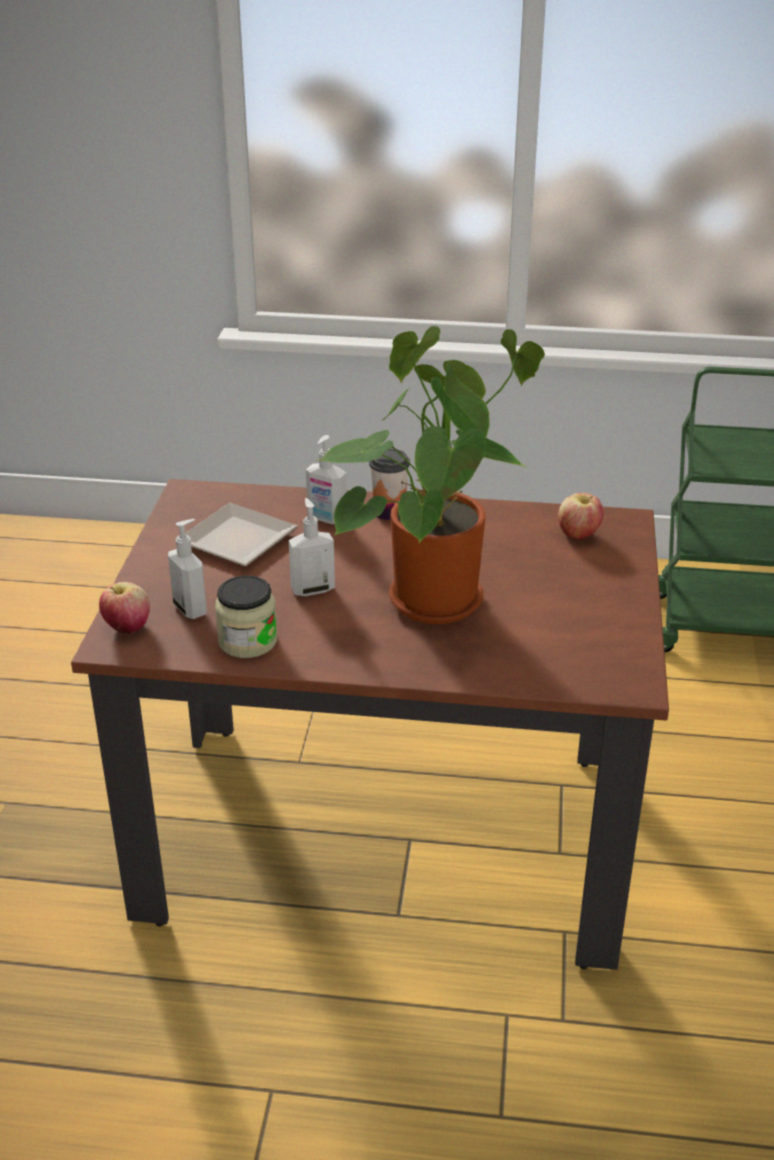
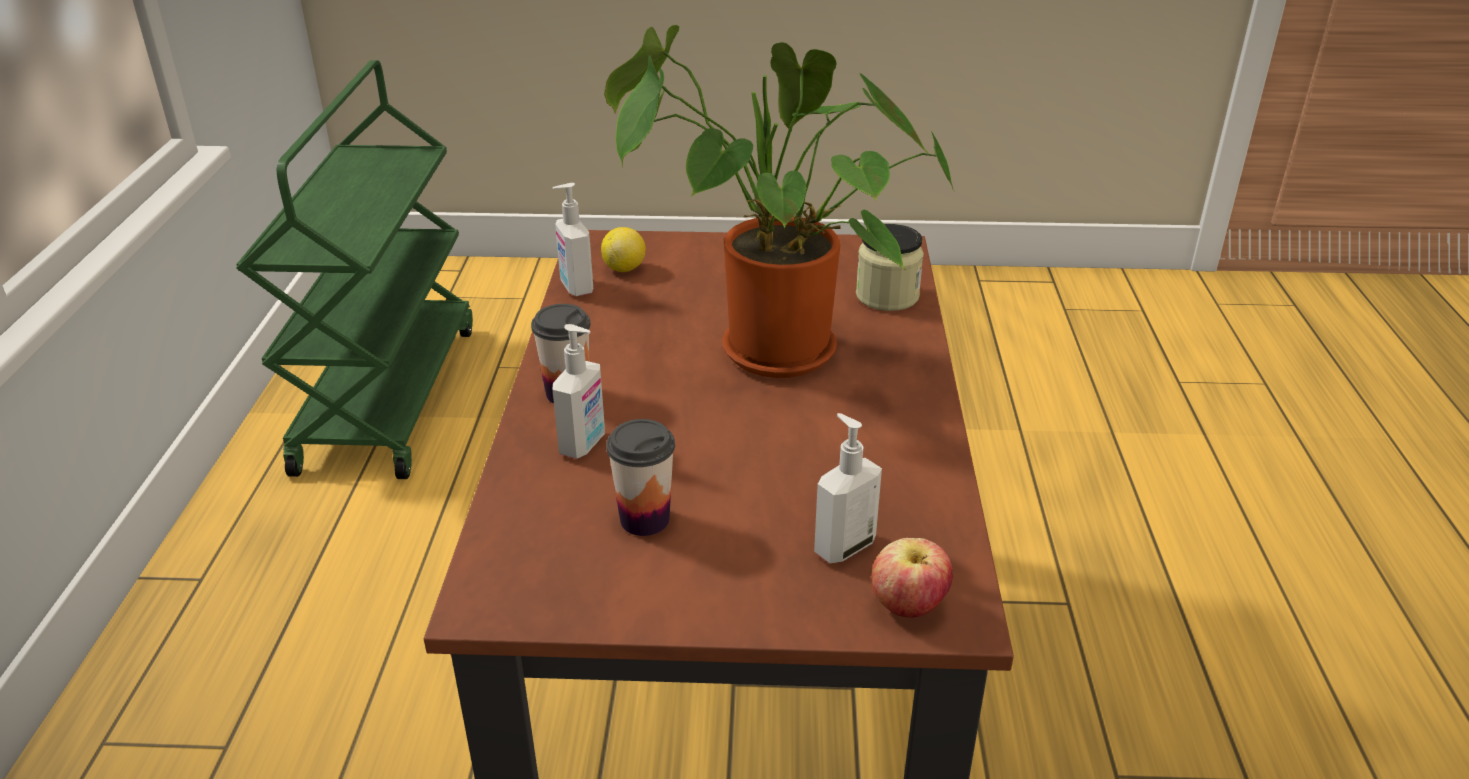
camera: 95 degrees left, 0 degrees up
plate [185,503,298,567] -> cup [606,419,675,536]
jar [215,576,277,658] -> jar moved to [856,224,924,311]
soap dispenser [289,498,335,596] -> soap dispenser moved to [553,183,593,296]
apple [558,493,604,539] -> lemon [601,227,646,272]

